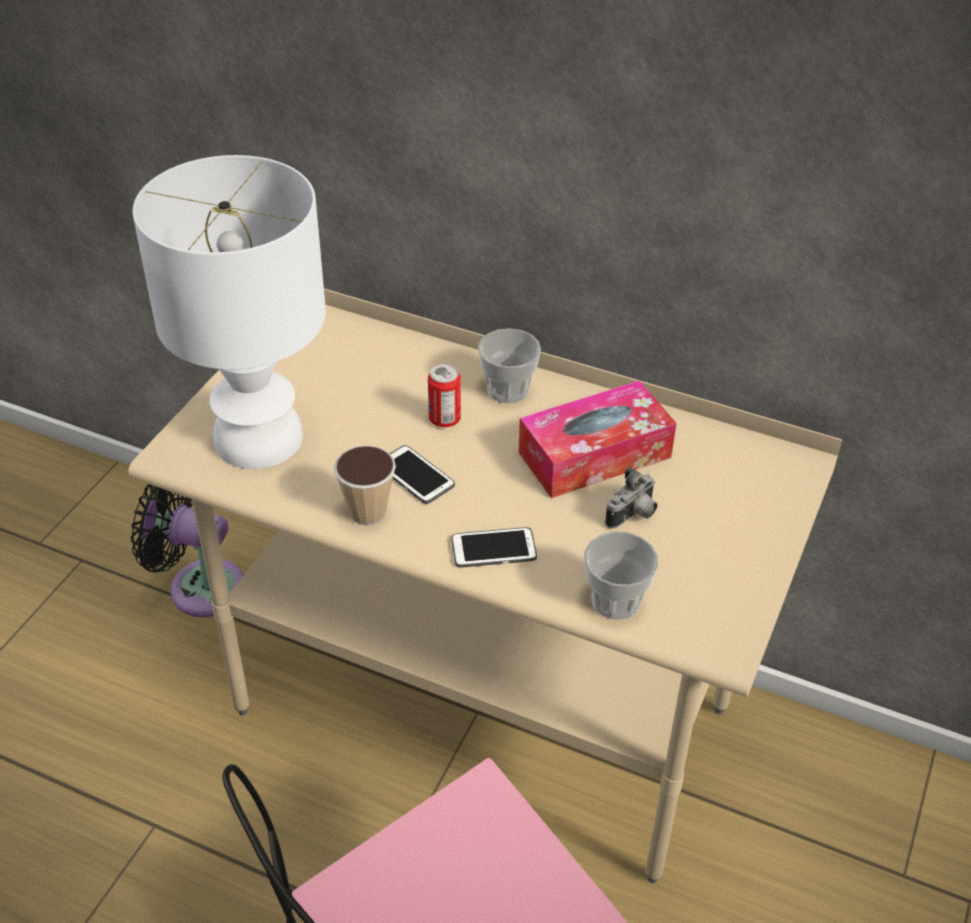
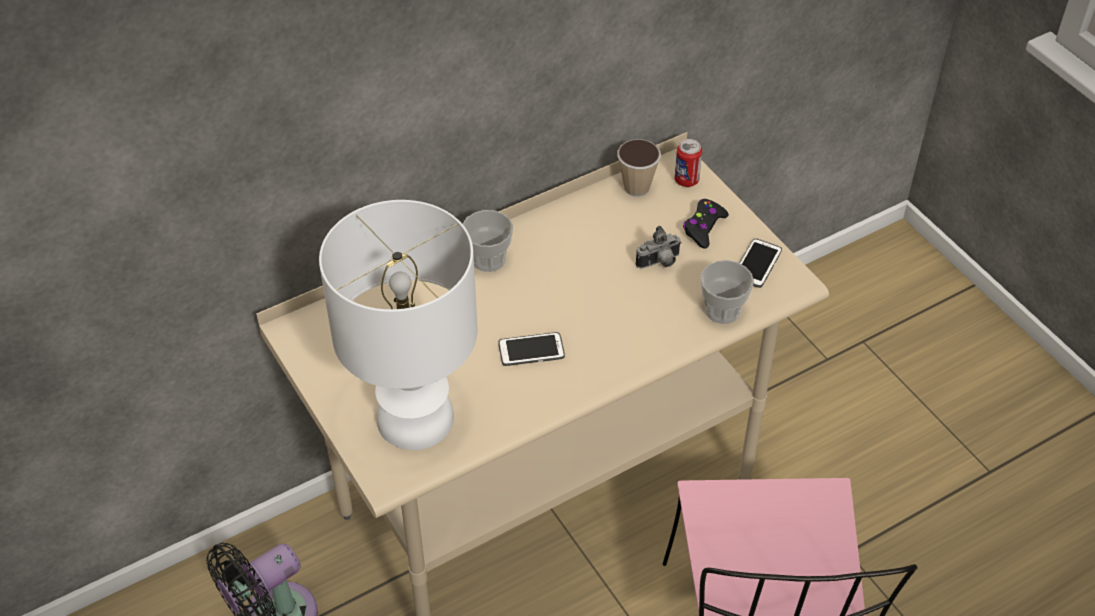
camera: 55 degrees left, 5 degrees up
cup [334,446,396,526] -> cup moved to [617,139,661,197]
can [428,364,461,427] -> can moved to [675,139,702,187]
phone [451,527,537,567] -> phone moved to [739,238,782,288]
tissue box [519,381,676,498] -> none
camera [605,466,657,529] -> camera turned 75 degrees clockwise [636,226,681,268]
none -> black game controller [683,199,729,249]

